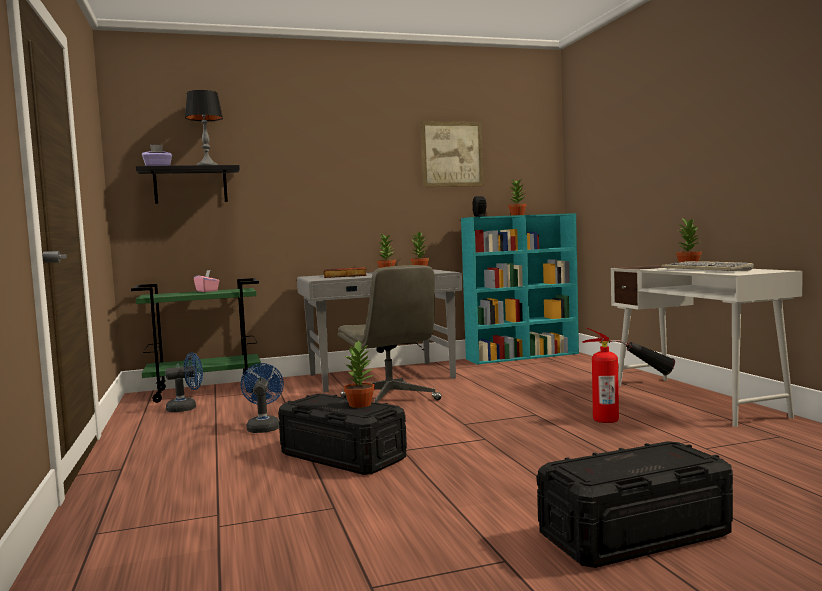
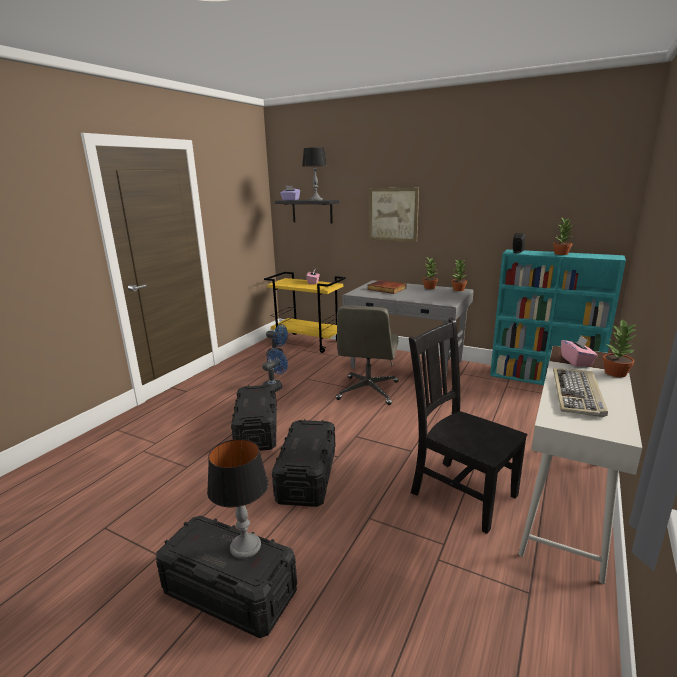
camera: 45 degrees right, 15 degrees up
green cart [131,278,261,403] -> yellow cart [264,272,346,353]
potted plant [344,340,375,408] -> none
picture [420,121,484,187] -> picture moved to [369,188,419,242]
fire extinguisher [583,328,675,423] -> black chair [409,318,527,534]
none -> table lamp [207,439,268,559]
none -> black storage box [272,419,335,507]
none -> pink tissue box [561,336,598,367]

